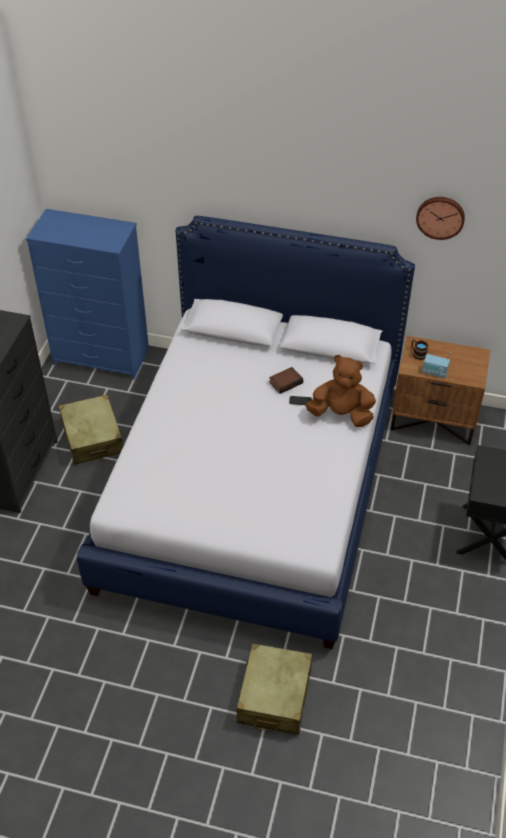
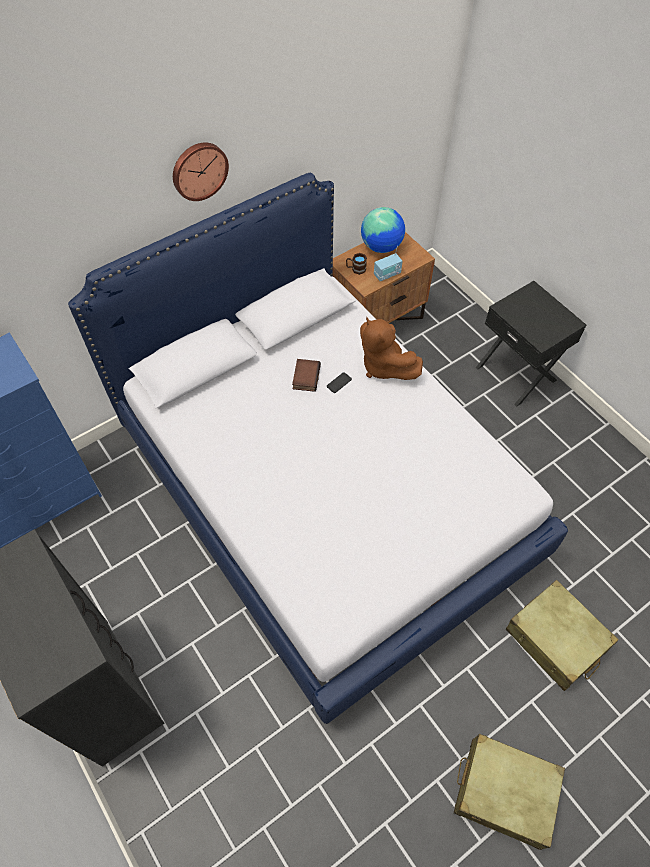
camera: 50 degrees left, 10 degrees up
beige suitcase [58,394,123,465] -> beige suitcase moved to [454,733,565,850]
brown plush toy [305,355,376,427] -> brown plush toy turned 90 degrees counterclockwise [360,317,423,380]
wall clock [416,197,465,240] -> wall clock moved to [173,142,229,201]
none -> globe [361,207,405,253]

